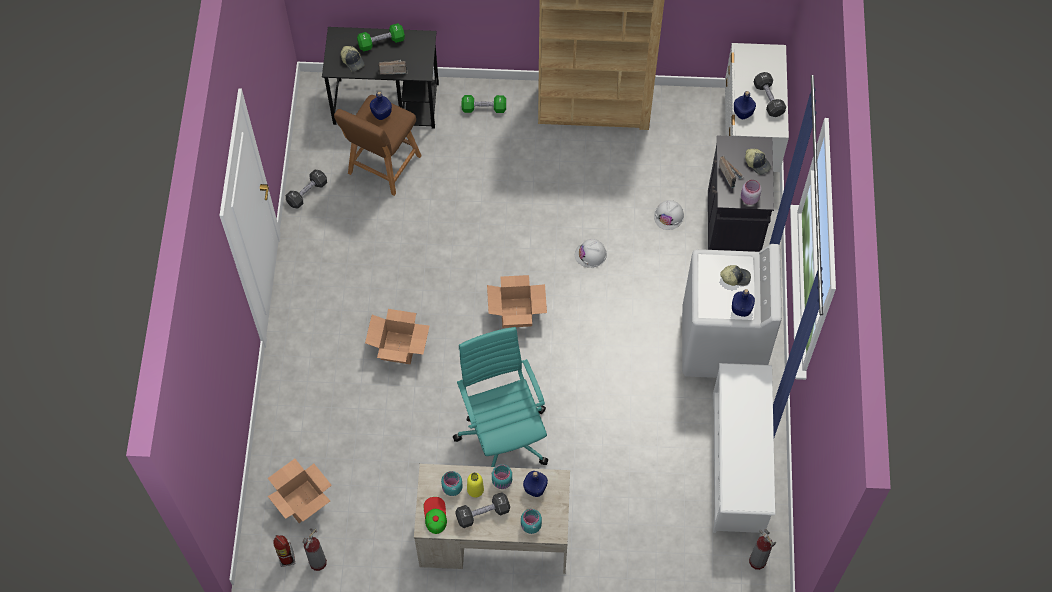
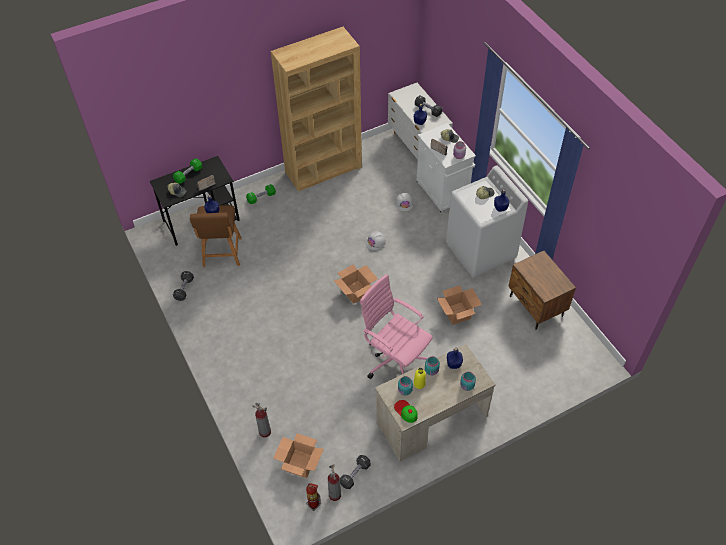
camera: 30 degrees left, 10 degrees down
cardboard box [365,309,429,364] -> cardboard box moved to [437,285,482,325]
turquoise office chair [453,327,548,467] -> pink office chair [360,274,433,379]
black dumbbell [455,492,510,528] -> black dumbbell moved to [340,455,371,489]
black cabinet [708,136,774,252] -> white cabinet [416,123,476,214]
white shoe rack [713,363,775,533] -> brown nightstand [508,251,576,330]
fire extinguisher [749,529,776,570] -> fire extinguisher moved to [252,403,271,437]

